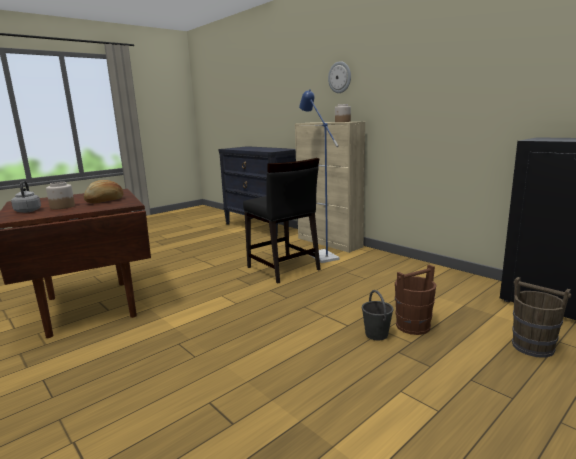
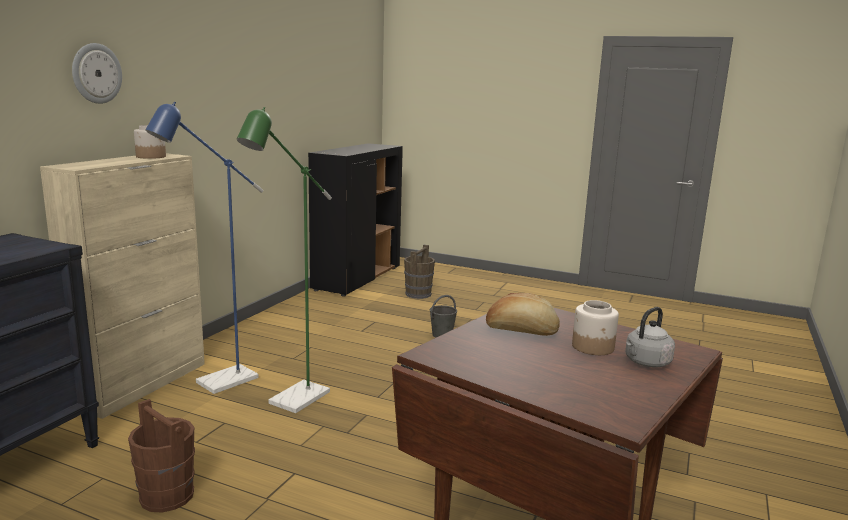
camera: 115 degrees left, 0 degrees up
black chair [243,158,321,283] -> green floor lamp [237,107,332,413]
brown bucket [395,265,436,335] -> brown bucket moved to [128,399,195,513]

